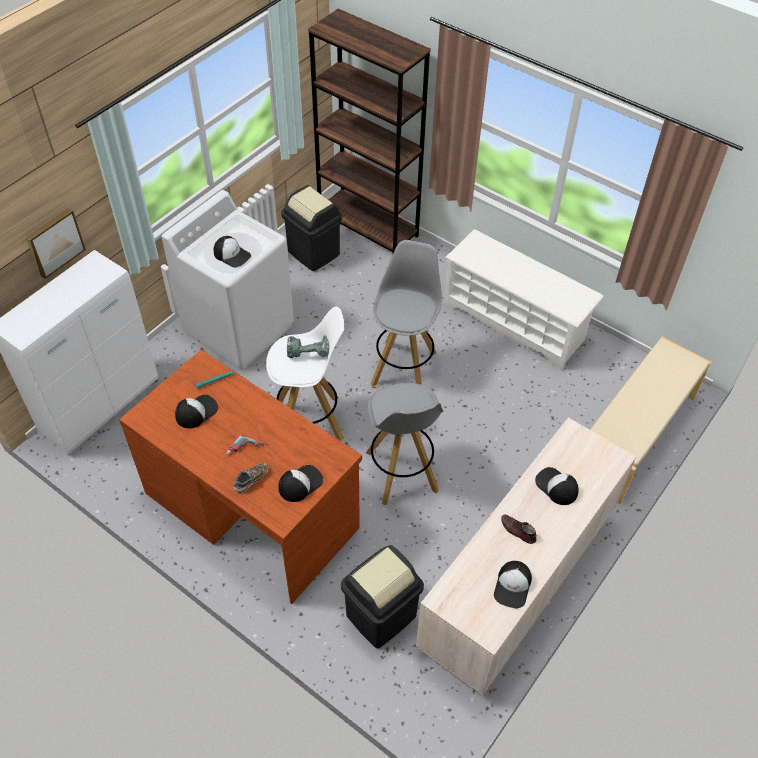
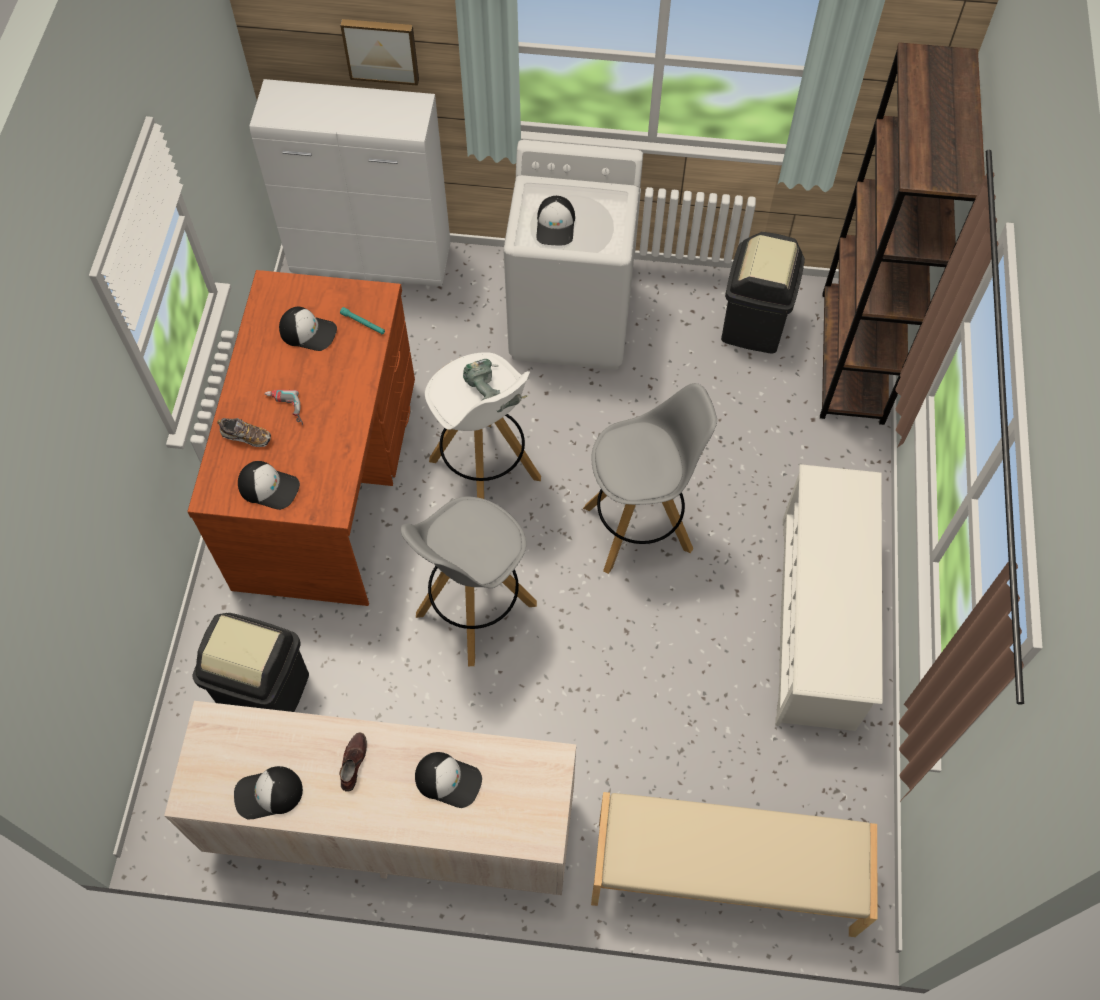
camera: 60 degrees right, 10 degrees up
cap [535,467,579,505] -> cap turned 90 degrees clockwise [415,752,482,808]

